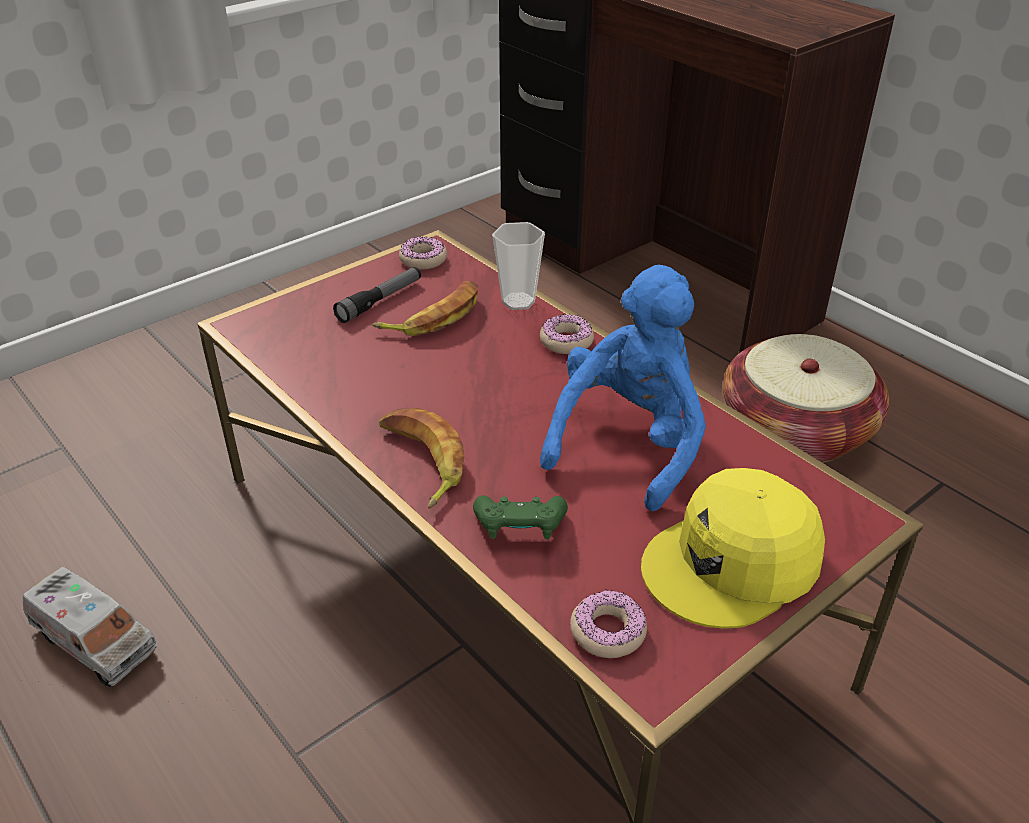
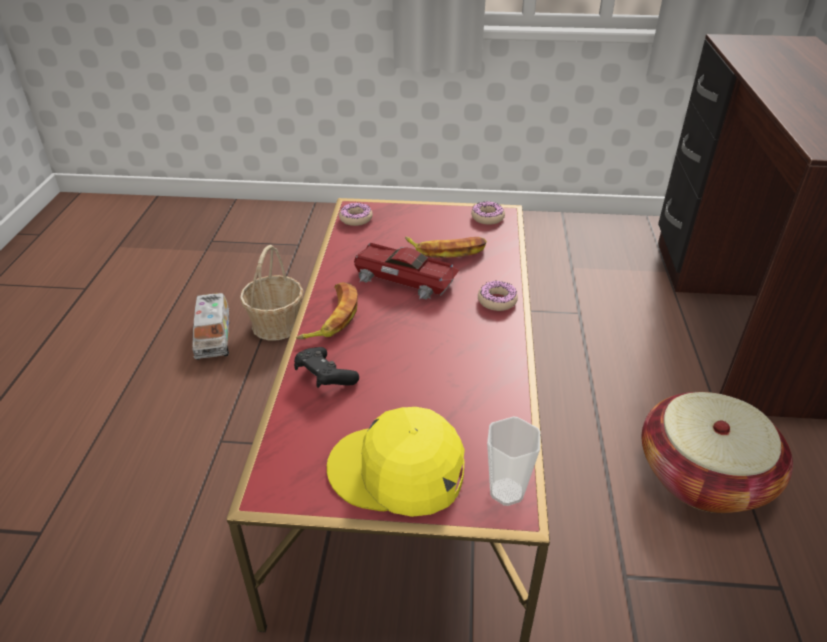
camera: 45 degrees right, 0 degrees up
flashlight [333,267,421,323] -> none
green game controller [473,495,568,540] -> black game controller [294,347,359,388]
cup [492,222,545,310] -> cup moved to [487,416,541,506]
blue plush toy [540,265,706,511] -> none
donut [570,589,647,658] -> donut moved to [339,203,373,226]
none -> basket [240,245,303,340]
none -> toy car [354,243,459,299]

